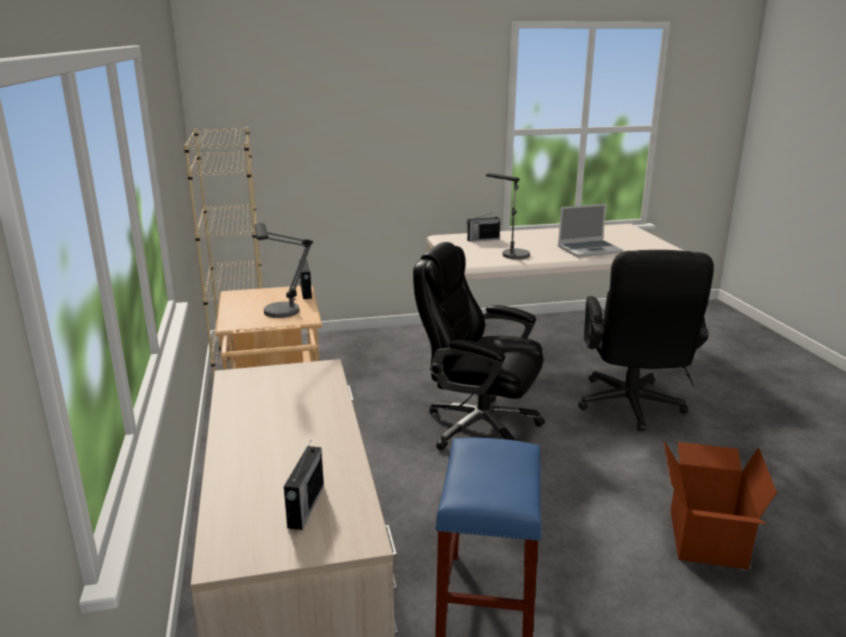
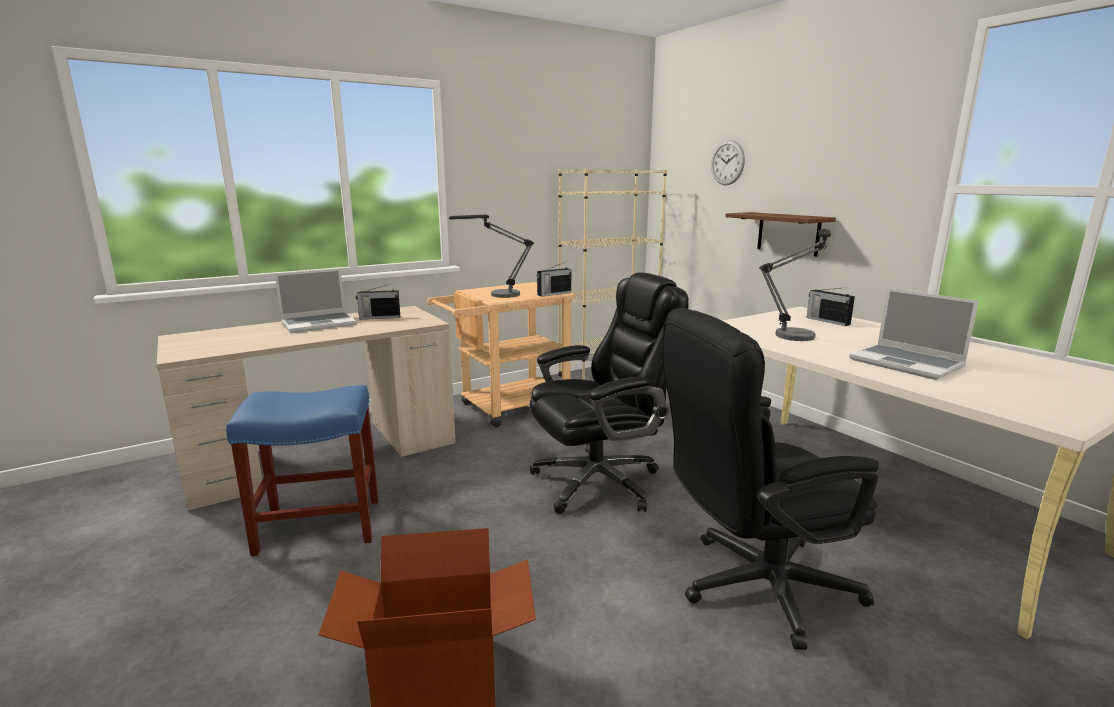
camera: 70 degrees right, 5 degrees down
radio [284,441,324,530] -> radio moved to [356,284,400,320]
black office chair [413,242,545,450] -> black office chair turned 60 degrees clockwise [530,272,689,514]
none -> laptop [275,269,356,333]
none -> wall clock [711,140,745,185]
none -> brown shelf [725,212,836,257]

